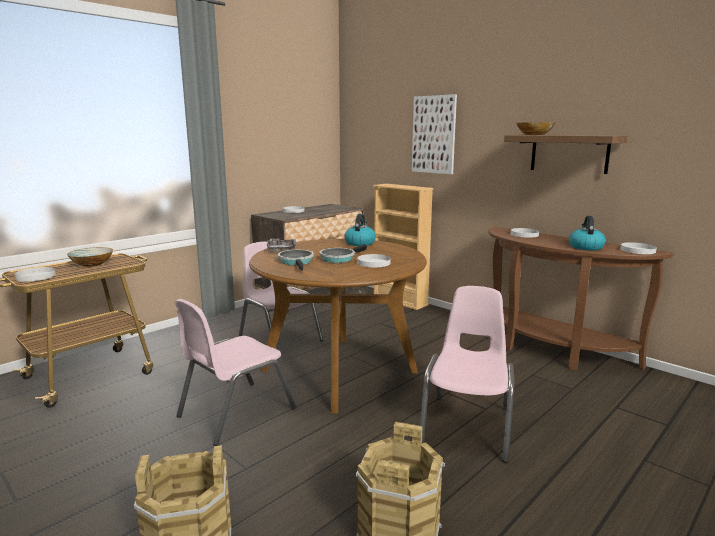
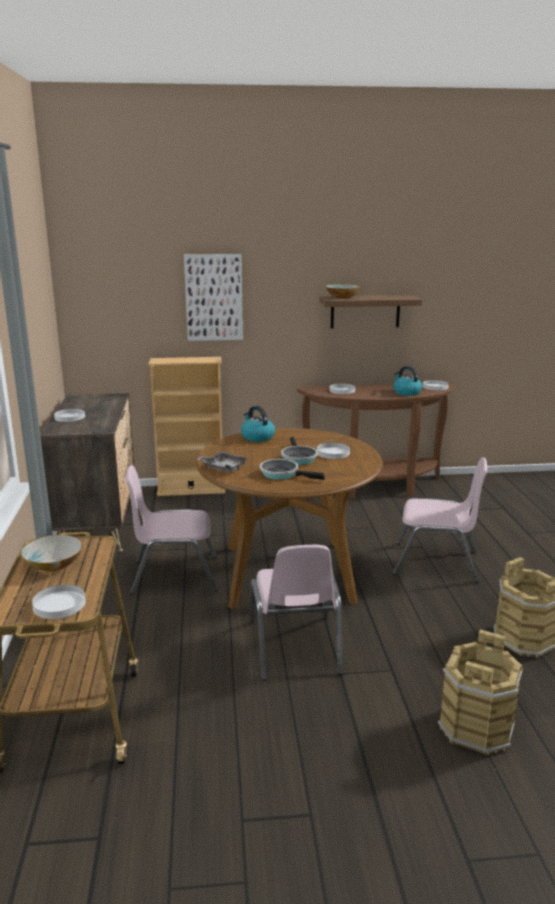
camera: 50 degrees left, 5 degrees up
pink chair [420,286,514,463] -> pink chair turned 135 degrees clockwise [393,457,487,583]

